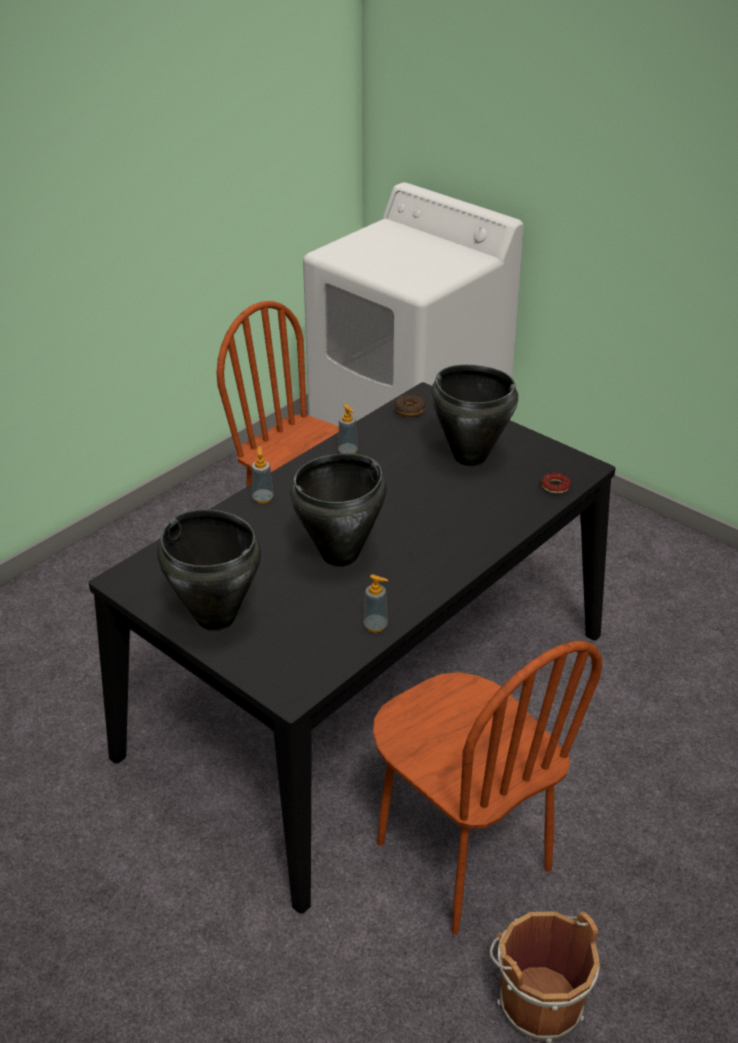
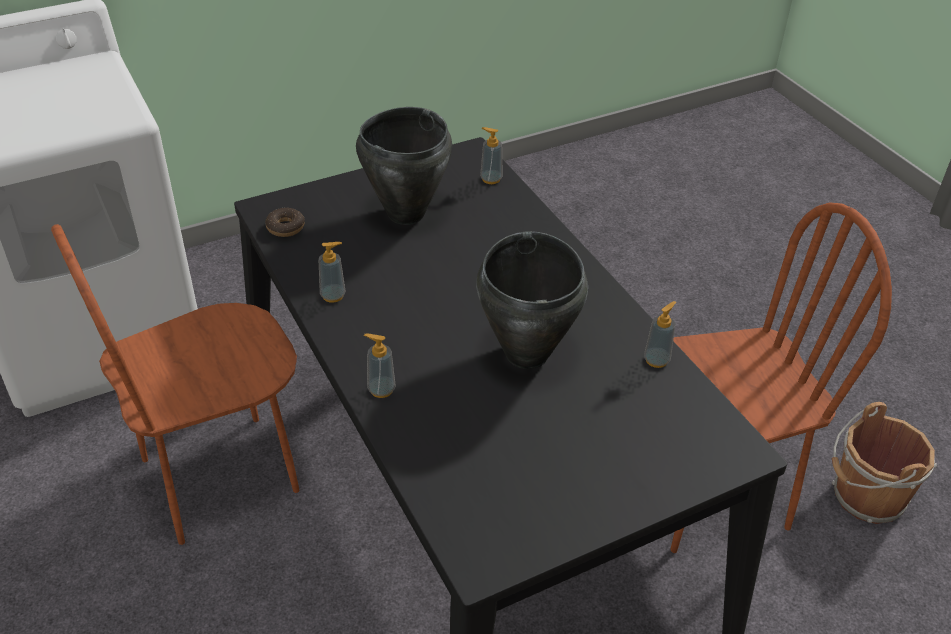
camera: 70 degrees left, 5 degrees up
black cooking pot [157,509,261,631] -> none
donut [541,472,571,494] -> soap dispenser [480,127,503,184]

